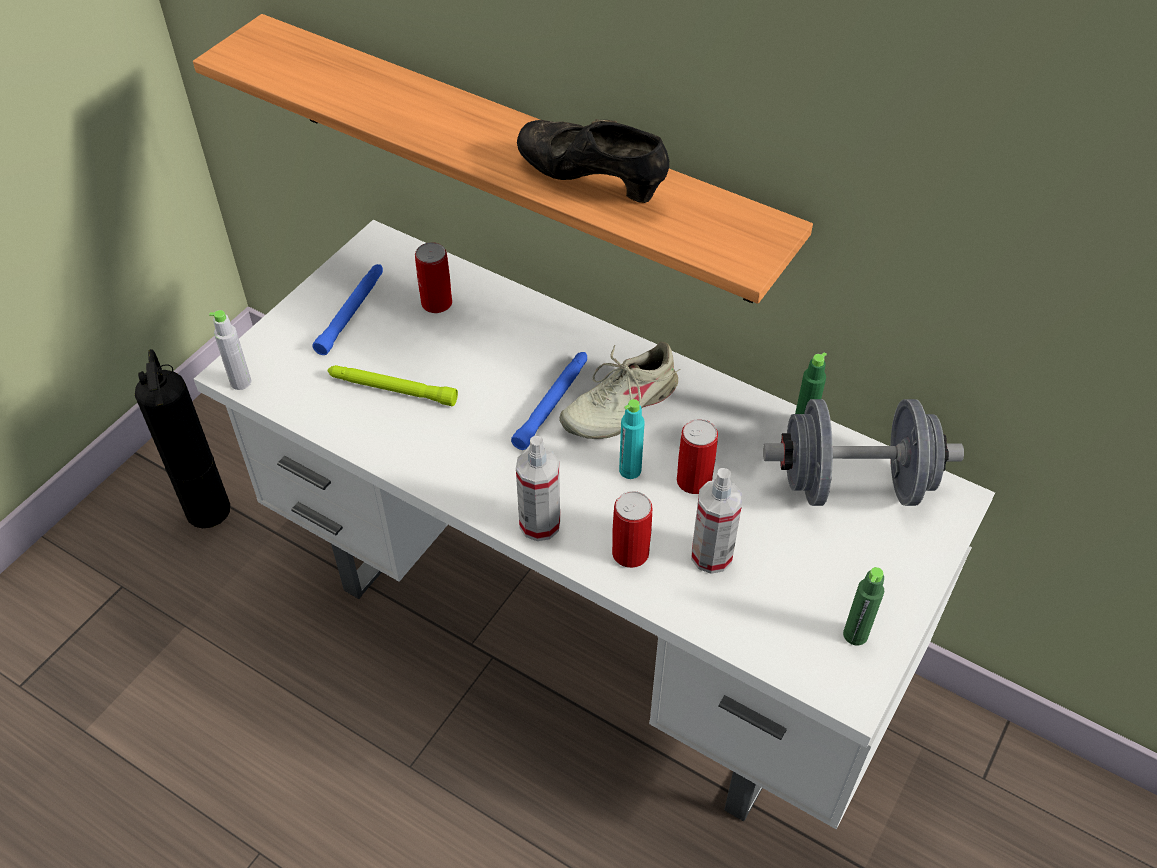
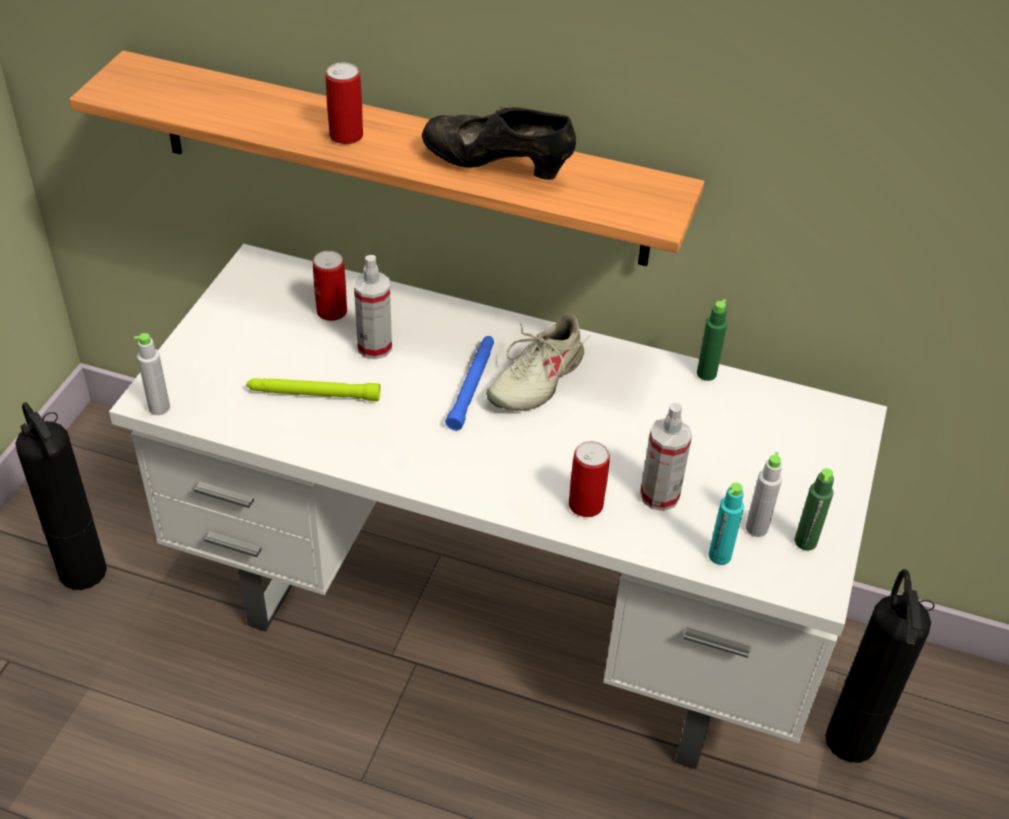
camera: 15 degrees left, 5 degrees down
blue flashlight [312,264,383,355] -> none
spray bottle [516,436,560,541] -> spray bottle moved to [354,255,392,359]
turquoise bottle [619,399,645,479] -> turquoise bottle moved to [708,482,744,565]
can [677,419,718,494] -> can moved to [325,63,363,144]
grey dumbbell [763,399,964,506] -> none
none -> grey bottle [746,452,782,537]
none -> fire extinguisher [825,569,934,763]

